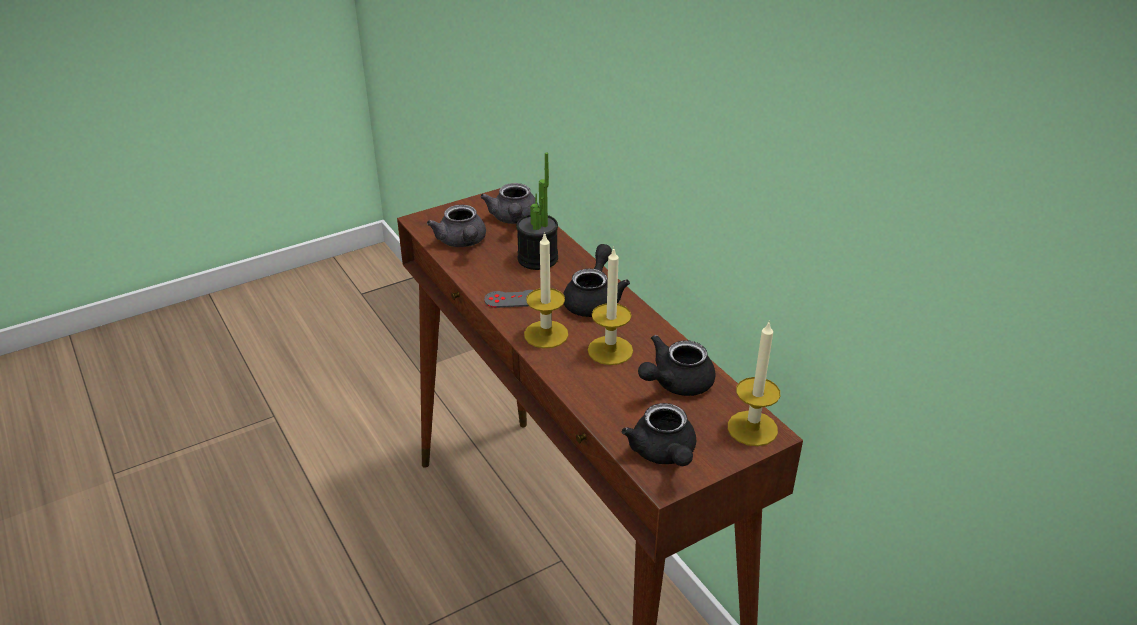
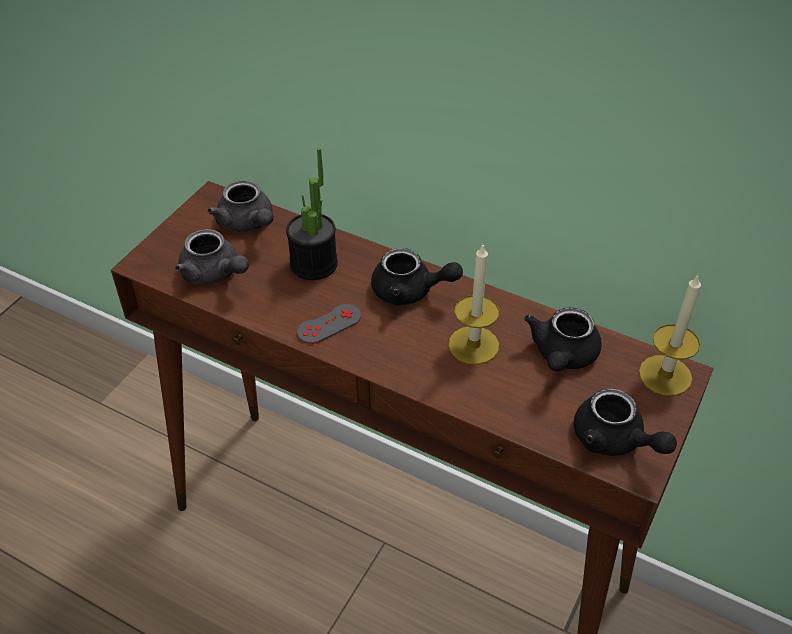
camera: 30 degrees left, 10 degrees up
candle [524,232,569,348] -> none
black teapot [563,244,630,317] -> black teapot turned 120 degrees clockwise [371,248,463,305]

